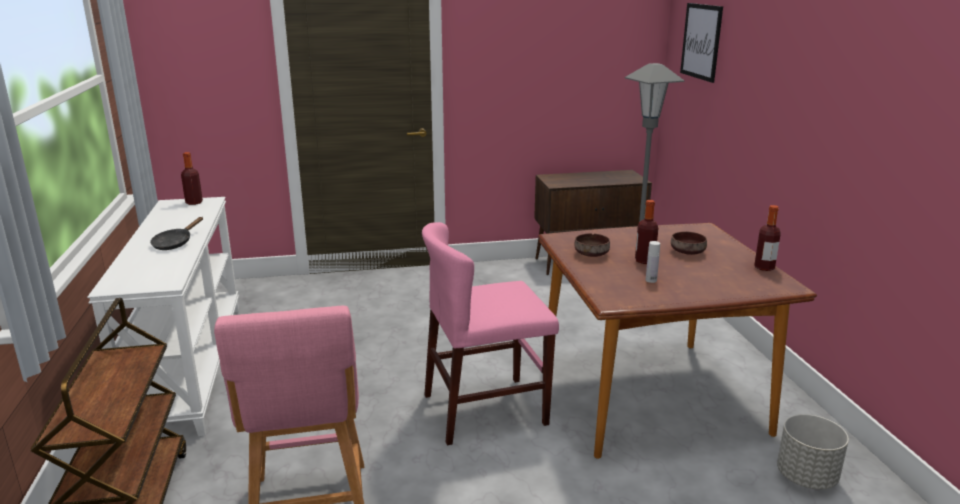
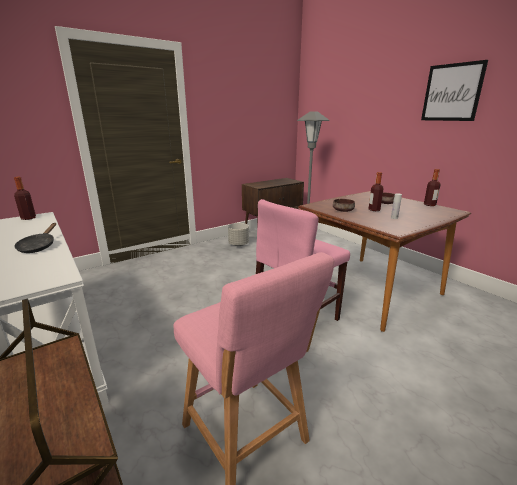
camera: 25 degrees left, 0 degrees up
picture [680,3,723,83] -> picture moved to [421,60,488,121]
grey planter [777,414,849,489] -> grey planter moved to [228,223,249,246]

